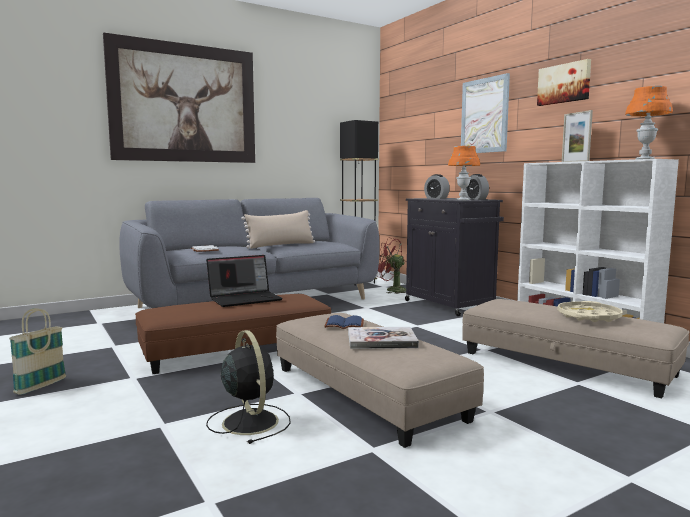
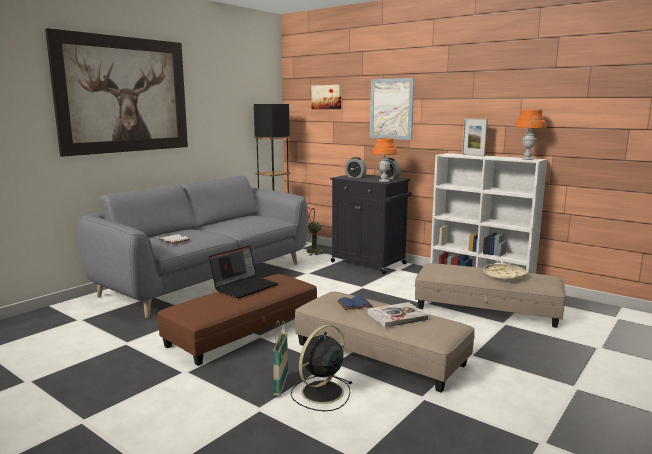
camera: 20 degrees left, 5 degrees up
basket [9,308,66,395] -> basket moved to [273,320,288,396]
black fan [206,330,291,444] -> black fan turned 90 degrees counterclockwise [291,325,352,411]
beige pillow [241,210,315,249] -> none
picture [537,59,591,106] -> picture moved to [311,85,341,109]

